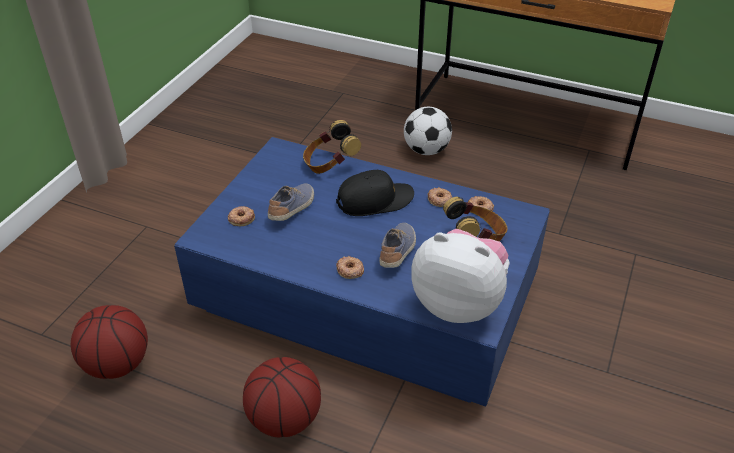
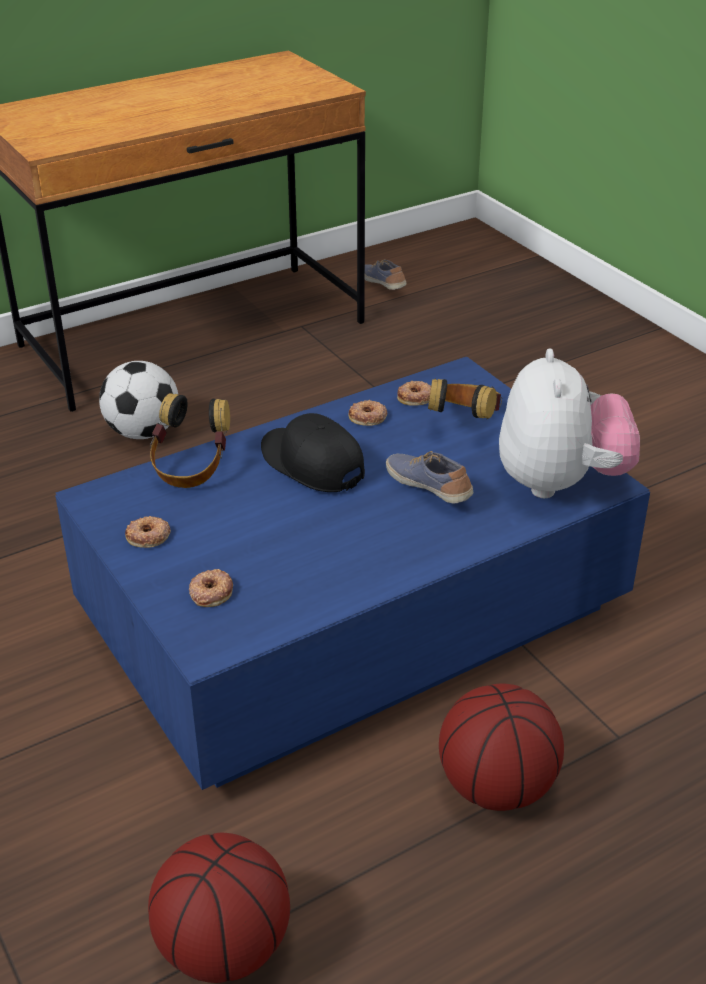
camera: 55 degrees left, 5 degrees down
shoe [268,184,314,221] -> shoe moved to [365,259,406,290]
black cap [336,170,414,216] -> black cap turned 60 degrees counterclockwise [261,413,365,492]
donut [336,256,364,279] -> donut moved to [125,516,171,548]
plush toy [411,229,510,323] -> plush toy turned 120 degrees clockwise [499,349,640,498]

